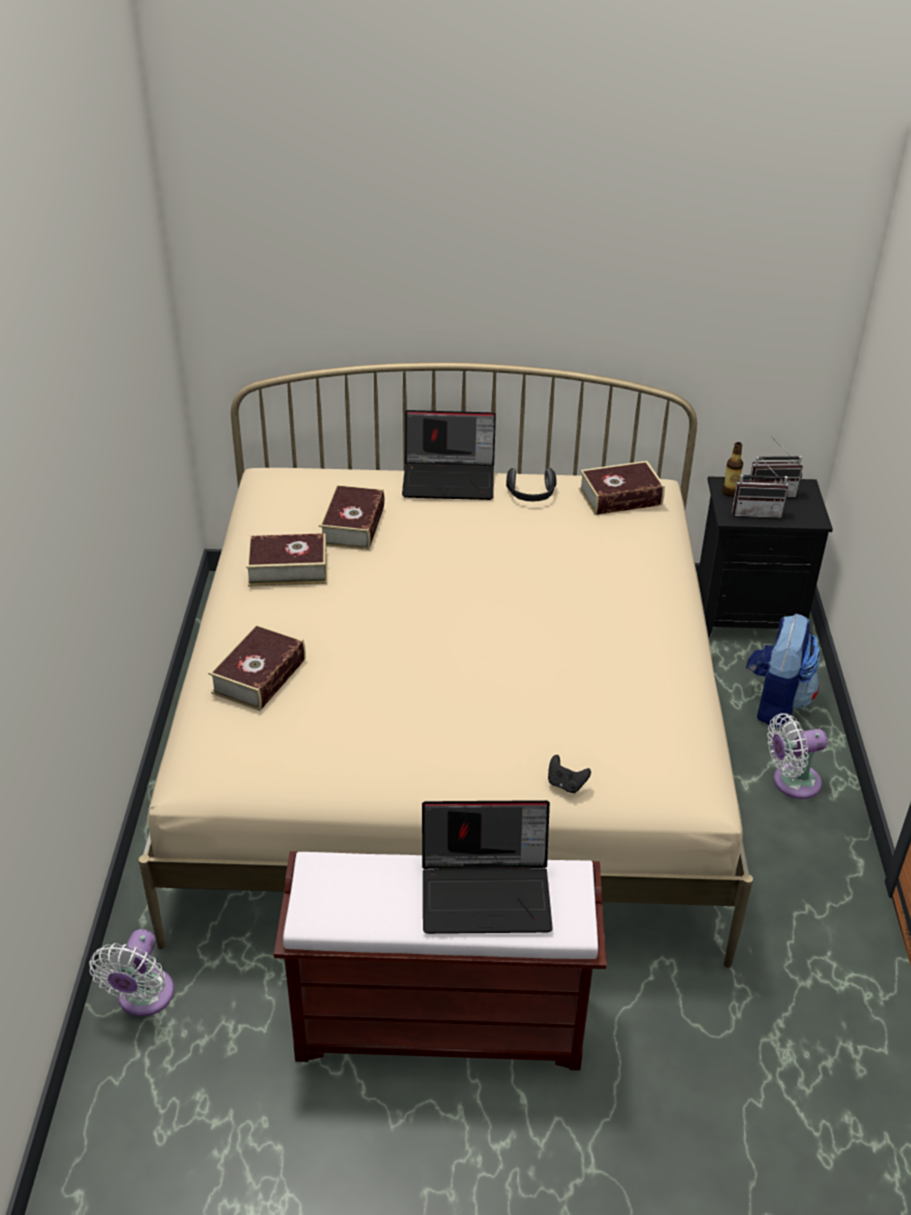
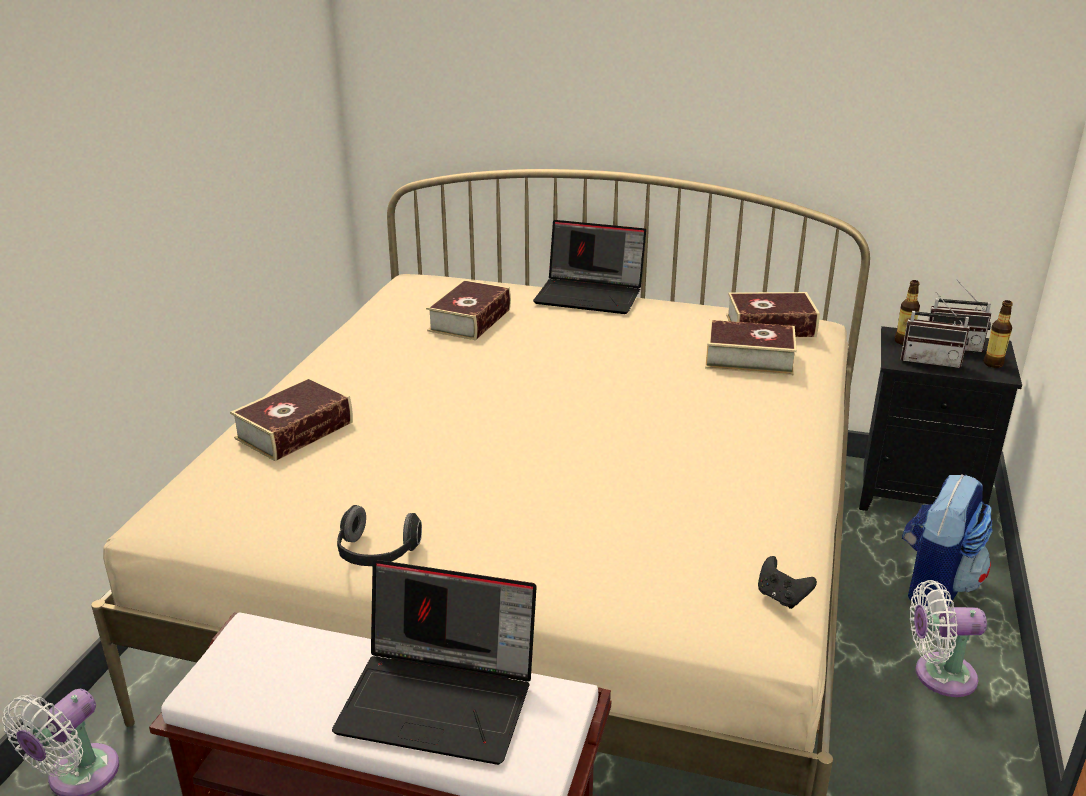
camera: 15 degrees right, 10 degrees down
book [246,533,327,587] -> book moved to [705,320,797,375]
headphones [506,468,557,502] -> headphones moved to [337,505,422,566]
black game controller [548,755,591,793] -> black game controller moved to [758,556,817,609]
none -> bottle [984,300,1013,368]

